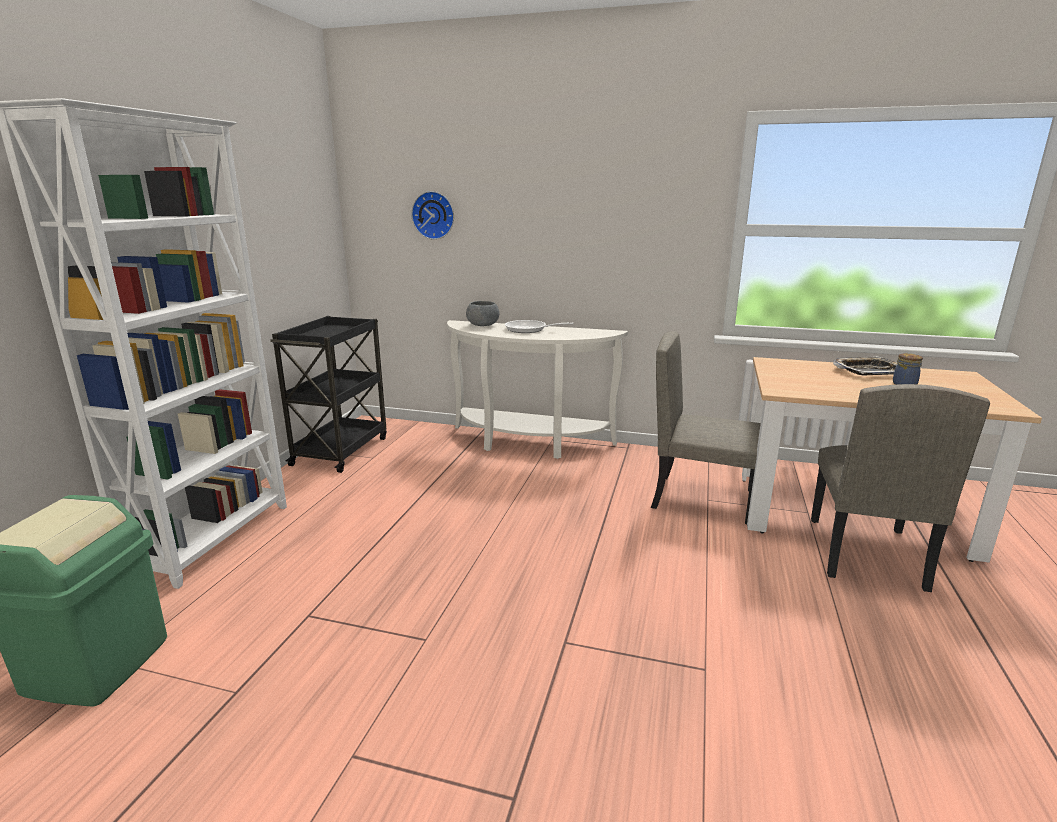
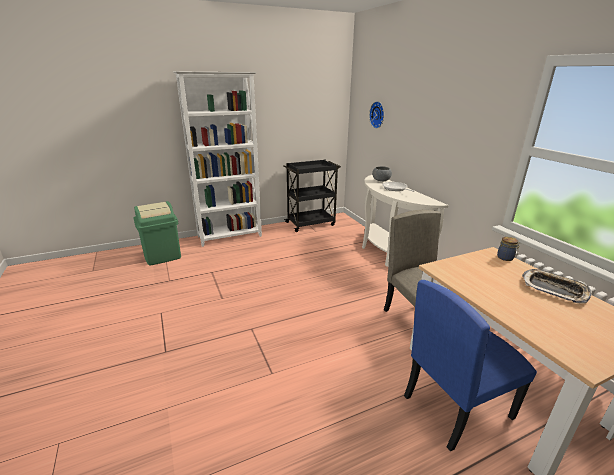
camera: 50 degrees right, 5 degrees up
beige chair [811,384,990,592] -> blue chair [404,280,537,451]
jar [893,353,923,385] -> jar moved to [497,237,519,261]

